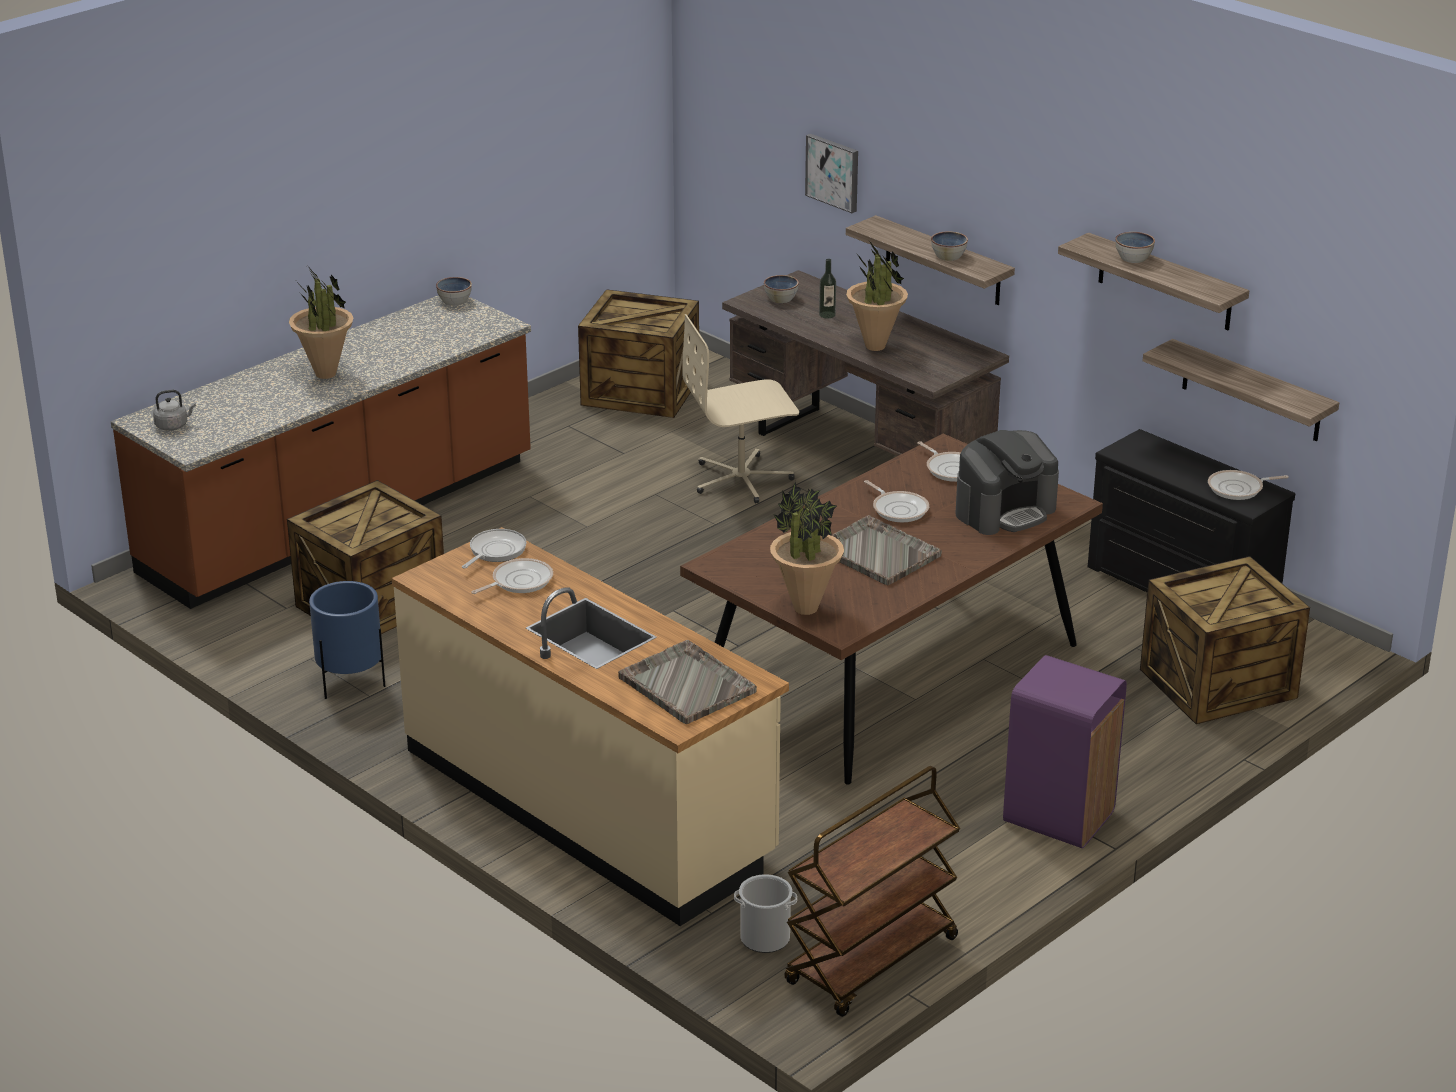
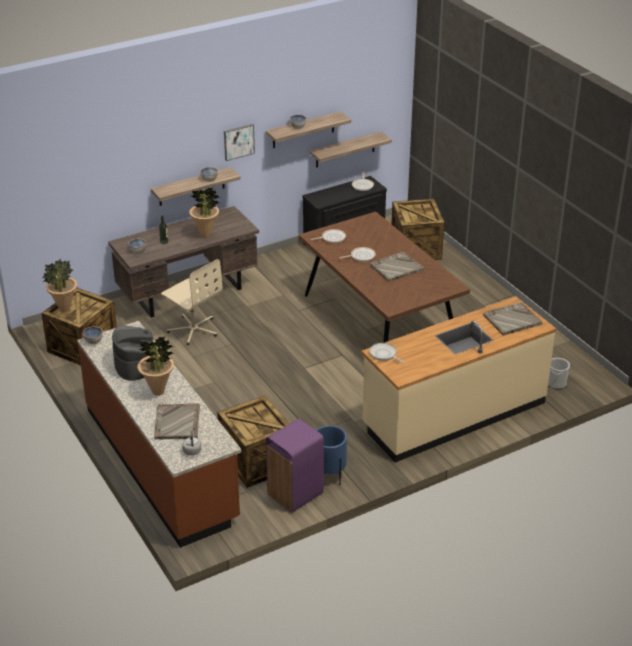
camera: 75 degrees left, 5 degrees up
frying pan [471,558,553,594] -> none
beige office chair [682,314,799,503] -> beige office chair turned 45 degrees counterclockwise [161,259,223,345]
potted plant [770,481,844,615] -> potted plant moved to [42,258,77,313]
brown cart [785,766,960,1017] -> none
picture [805,134,858,213] -> picture moved to [224,124,255,161]
coffee machine [956,430,1059,535] -> coffee machine moved to [112,325,154,381]
purple trash can [1003,655,1127,848] -> purple trash can moved to [266,419,324,512]
none -> grey tray [154,403,200,439]

